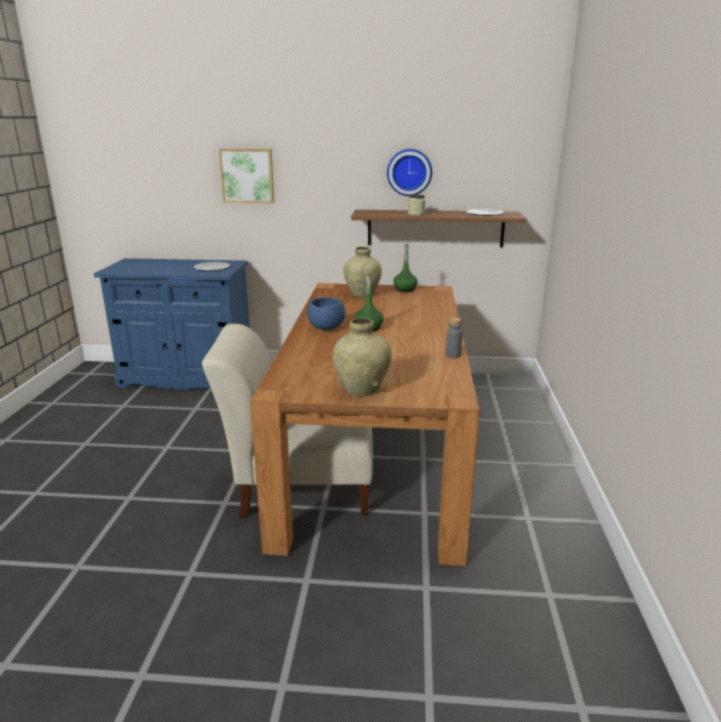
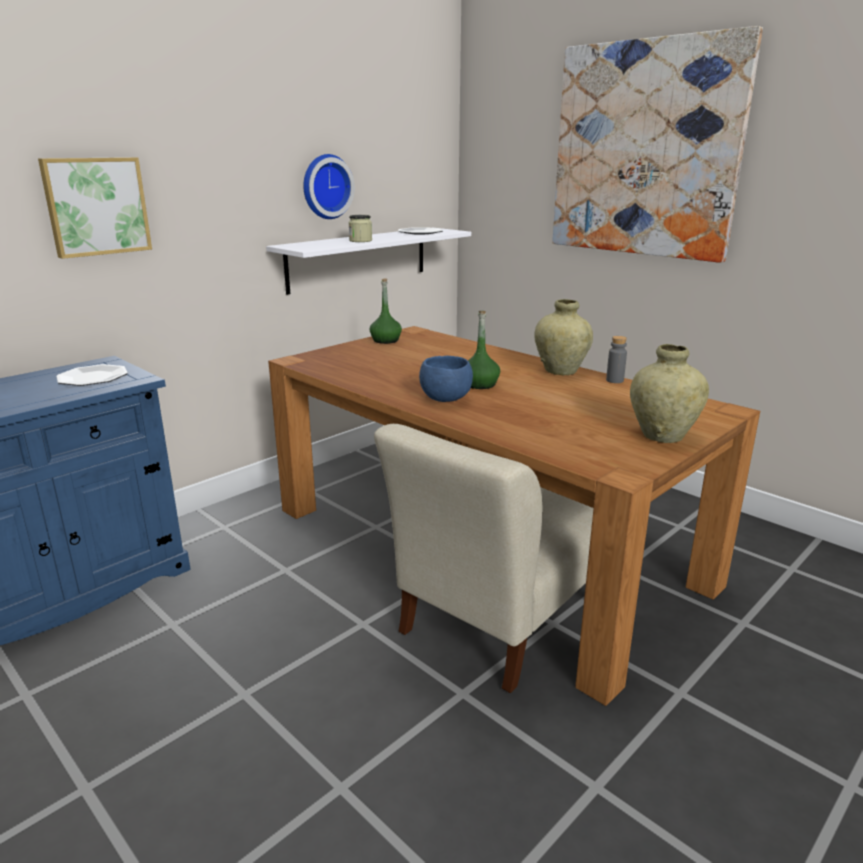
camera: 50 degrees left, 0 degrees up
beige vase [344,247,382,298] -> beige vase moved to [535,299,593,375]
brown shelf [351,210,527,247] -> white shelf [266,228,471,295]
none -> picture [552,26,763,263]

